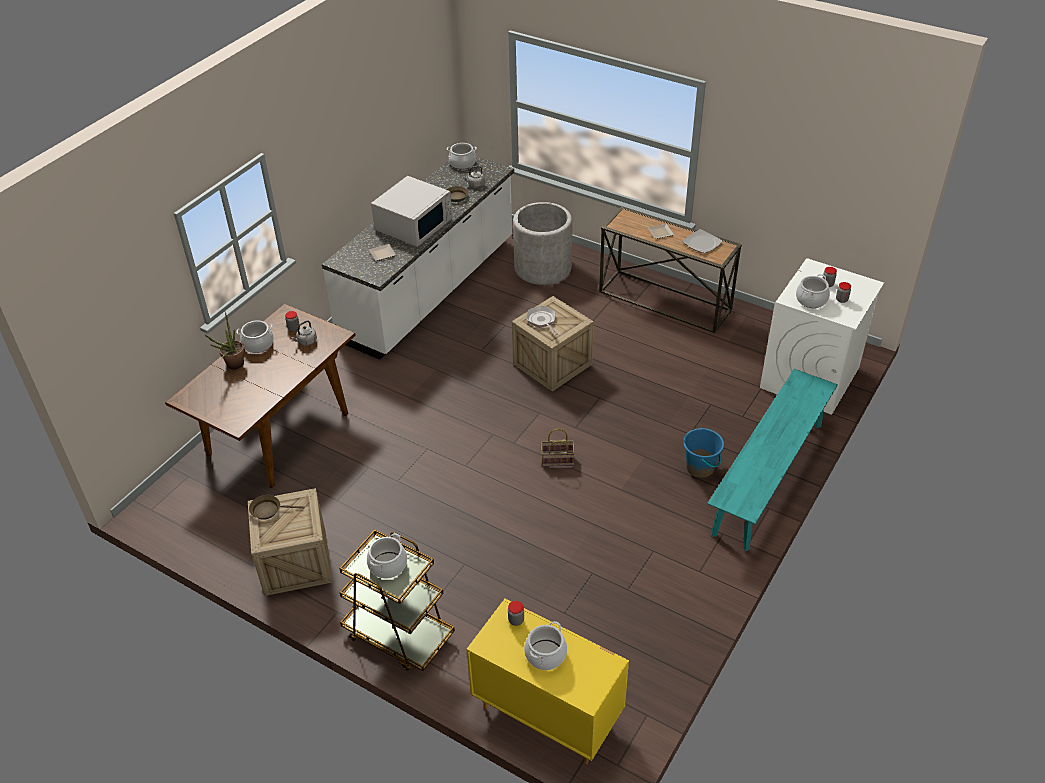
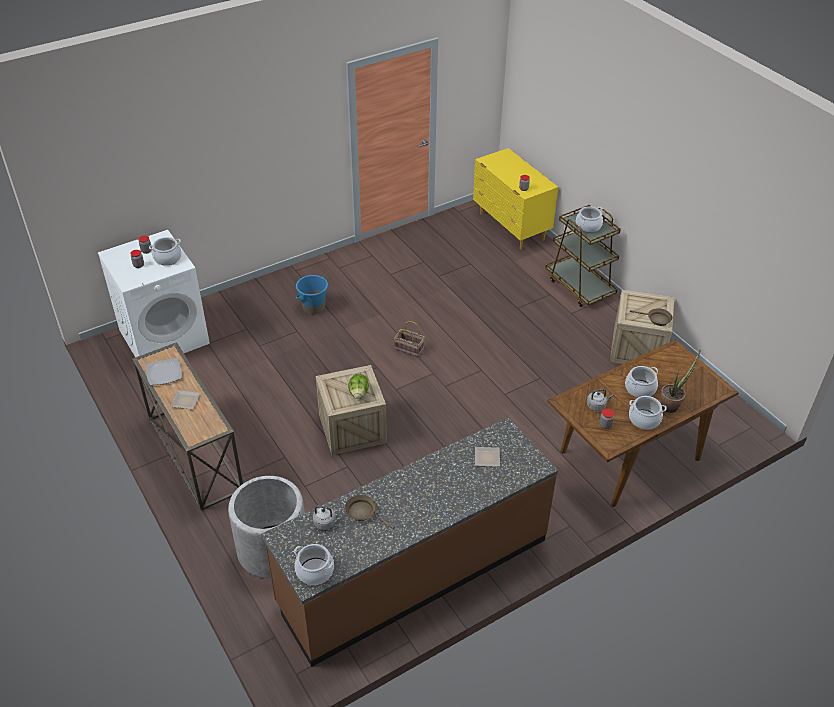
camera: 155 degrees left, 0 degrees up
white counter [322,157,514,360] -> brown counter [261,417,558,667]
white microwave [371,176,453,247] -> none
cooking pot [524,621,567,670] -> cooking pot moved to [625,366,658,398]
frying pan [526,305,558,335] -> lettuce [349,374,369,399]
turquoise bench [707,369,838,551] -> none

